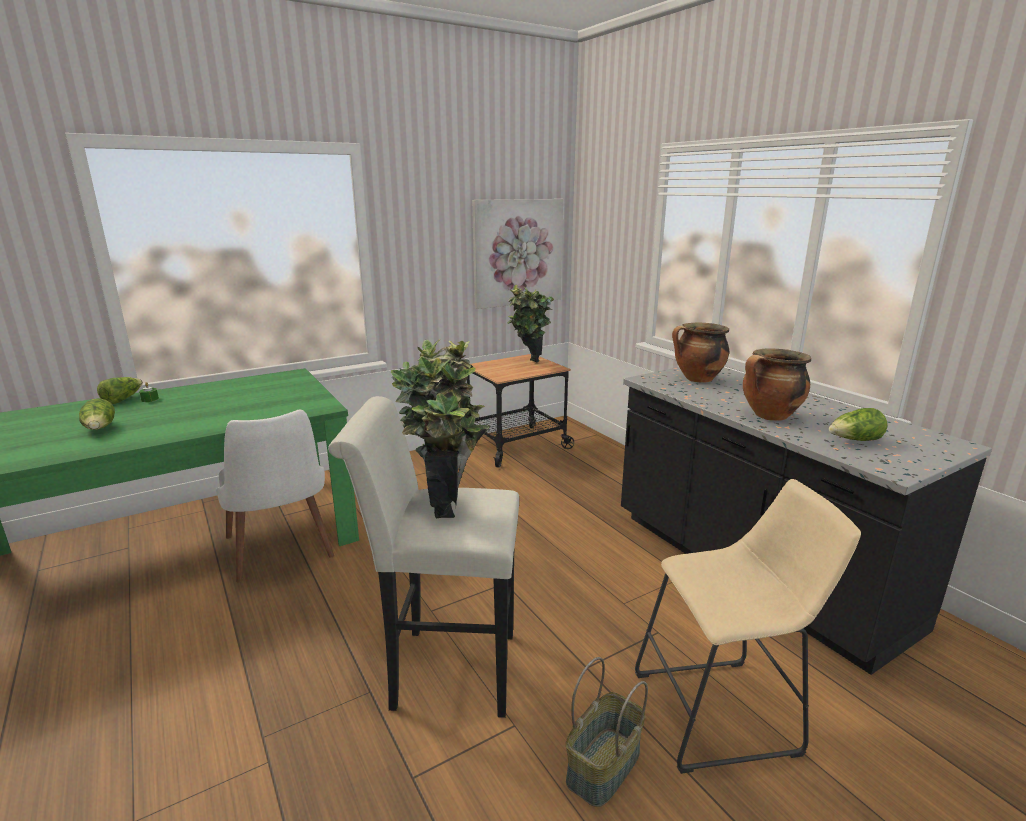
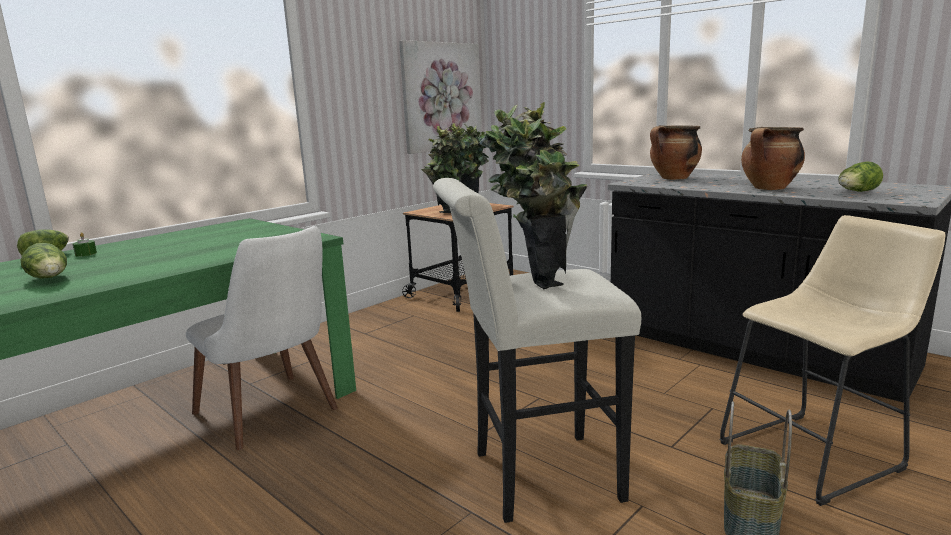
camera: 15 degrees left, 5 degrees down
none -> potted plant [421,126,474,213]

